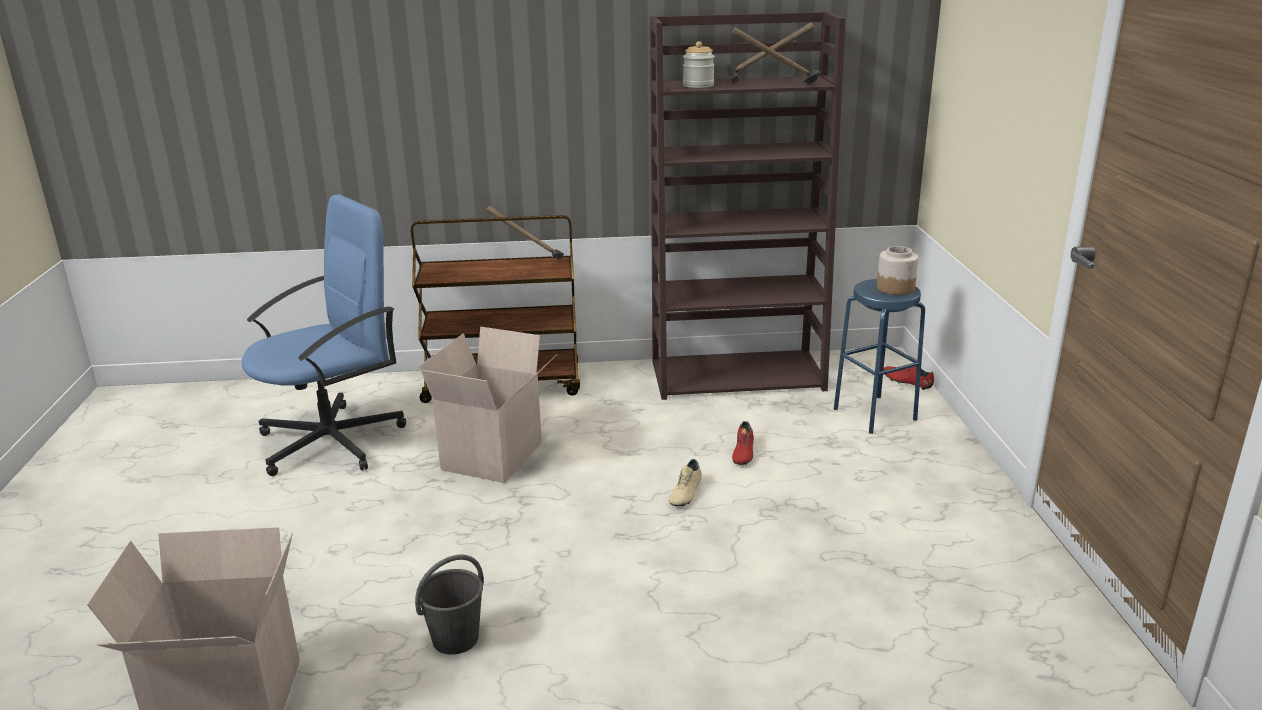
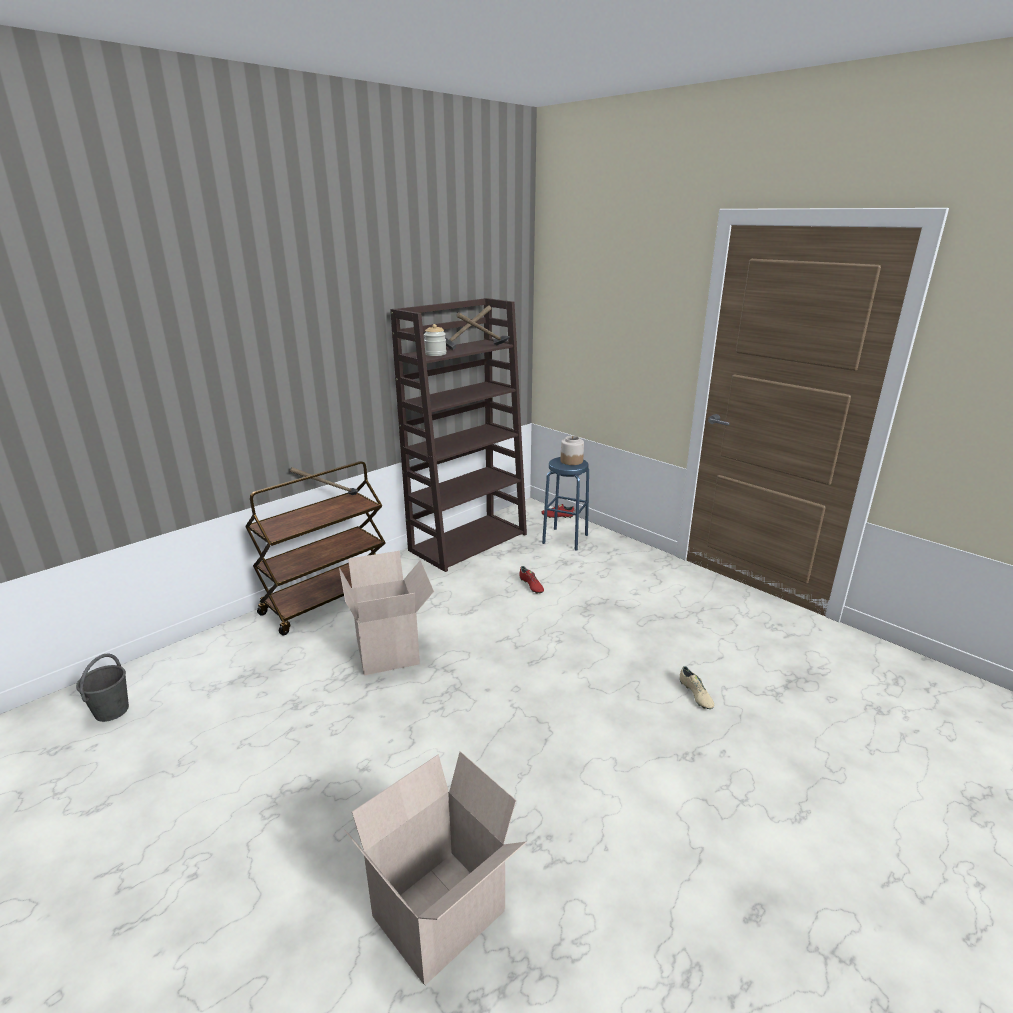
camera: 40 degrees left, 0 degrees up
blue office chair [242,194,406,476] -> none
grey bucket [415,554,484,655] -> grey bucket moved to [76,653,129,722]
beige shoe [669,459,702,507] -> beige shoe moved to [680,666,714,709]

